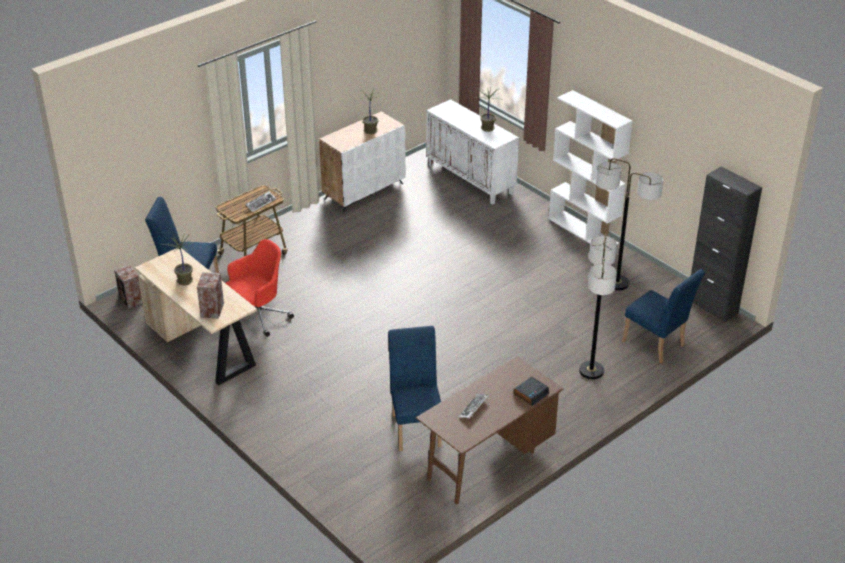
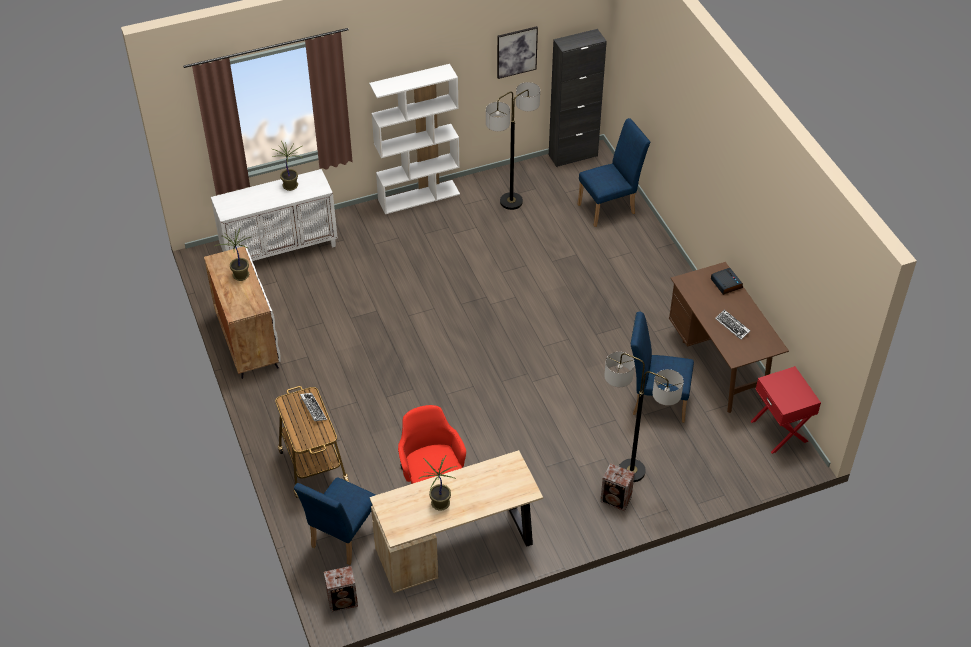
camera: 70 degrees left, 10 degrees up
speaker [197,272,224,319] -> speaker moved to [600,463,635,511]
floor lamp [579,234,617,379] -> floor lamp moved to [604,352,684,482]
none -> picture [497,26,538,79]
none -> red nightstand [751,366,821,454]

